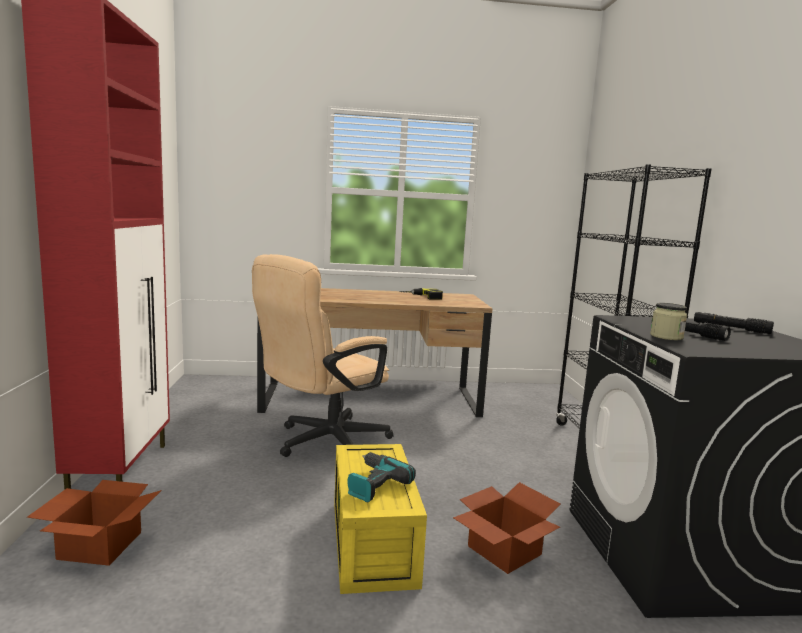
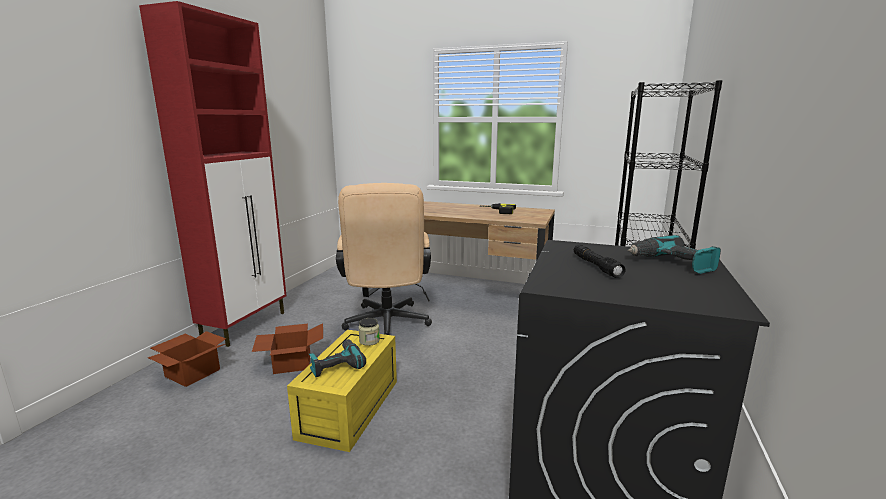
camera: 25 degrees right, 5 degrees up
beige office chair [252,254,394,457] -> beige office chair turned 75 degrees counterclockwise [336,183,432,335]
cardboard box [453,482,560,574] -> cardboard box moved to [252,323,323,374]
jar [650,303,687,340] -> jar moved to [358,318,380,346]
black flashlight [694,312,774,334] -> power drill [627,235,721,274]

